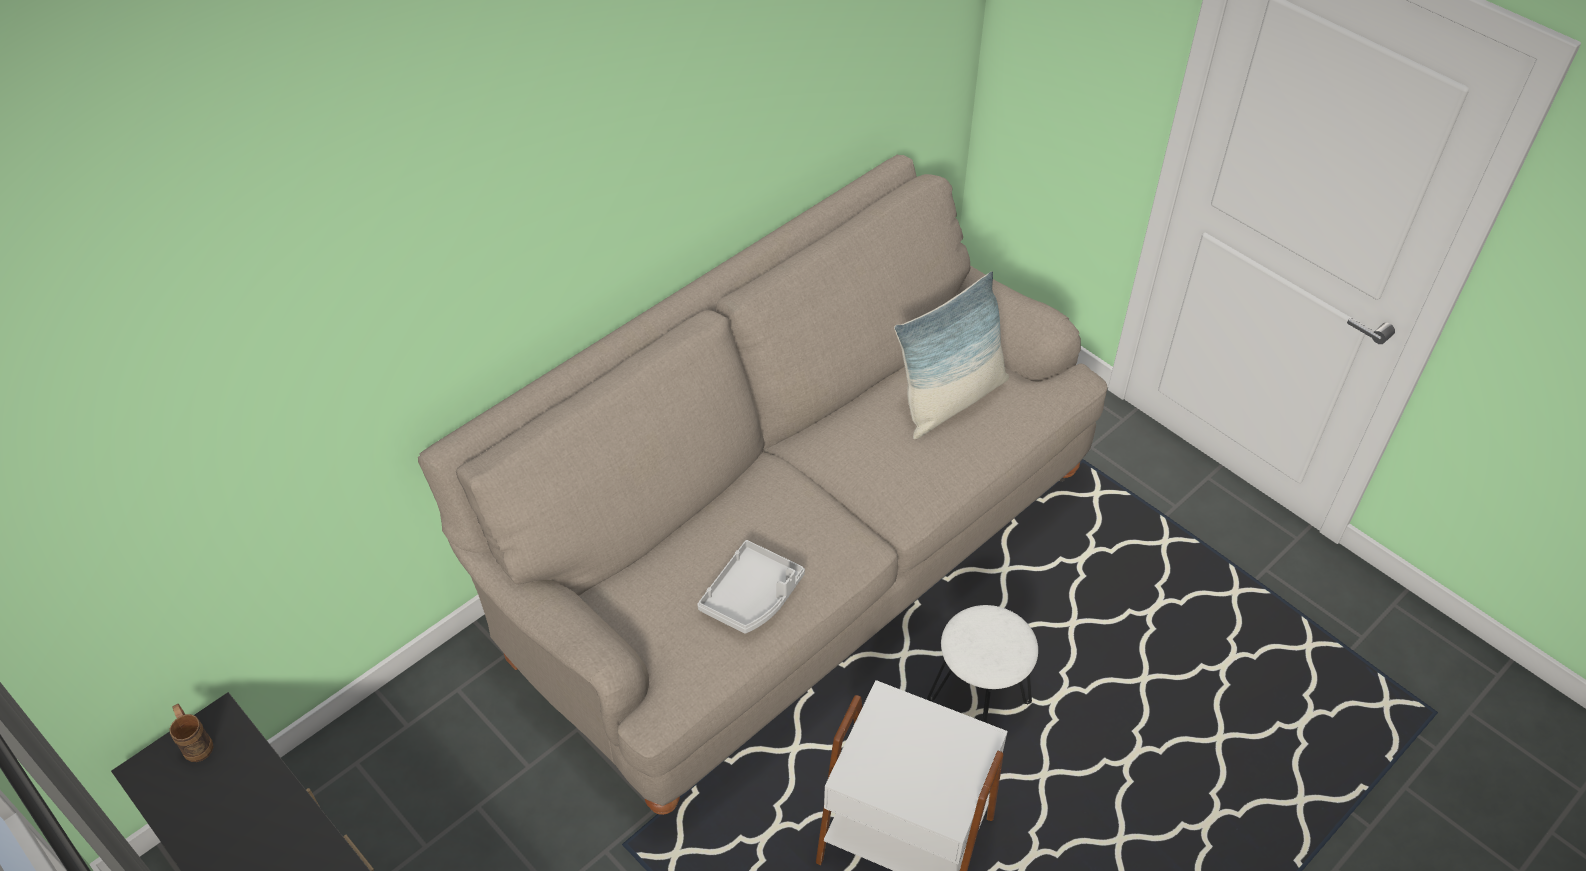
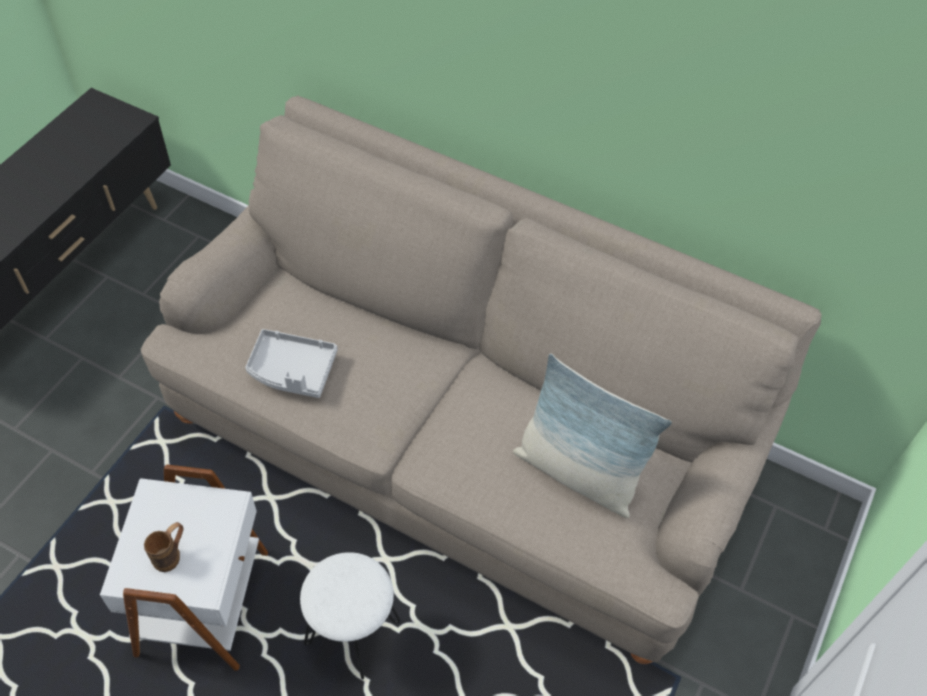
camera: 70 degrees right, 5 degrees up
brown mug [169,704,213,762] -> brown mug moved to [144,522,183,572]

